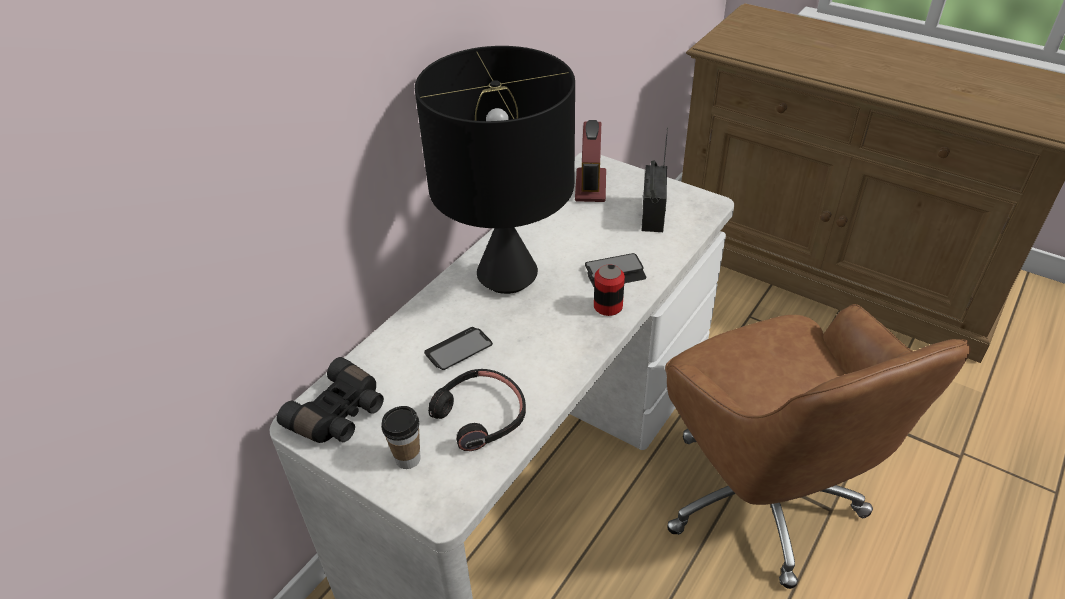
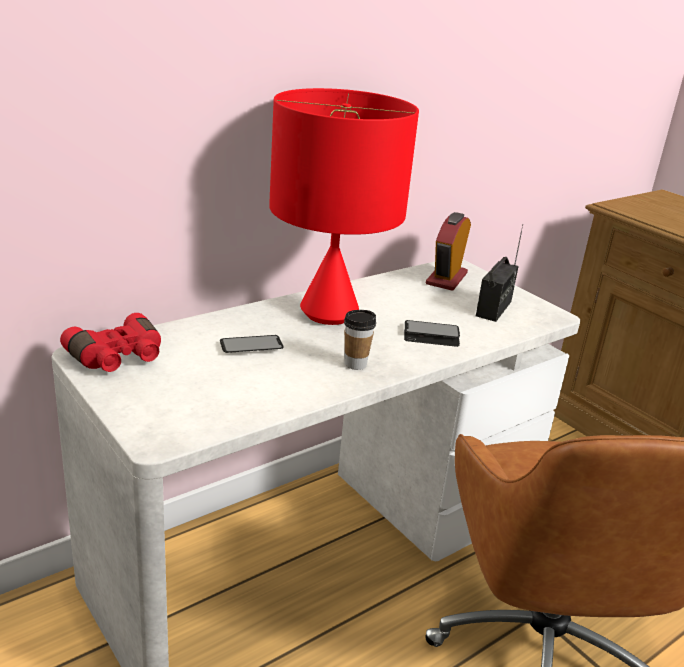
camera: 15 degrees right, 15 degrees down
black binoculars [277,357,384,443] -> red binoculars [60,313,161,372]
cup [381,406,421,469] -> cup moved to [344,310,376,370]
black table lamp [415,46,575,294] -> red table lamp [269,88,419,325]
black headphones [428,369,526,451] -> none
can [594,264,625,316] -> none

